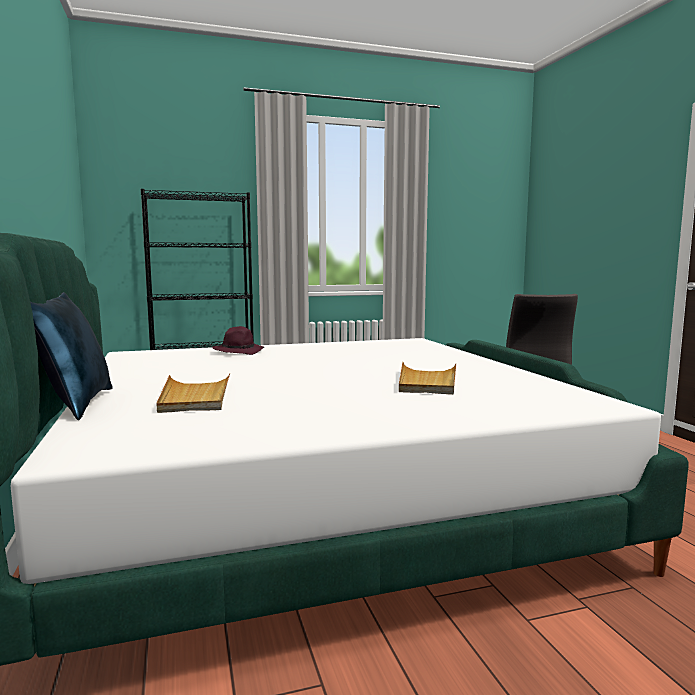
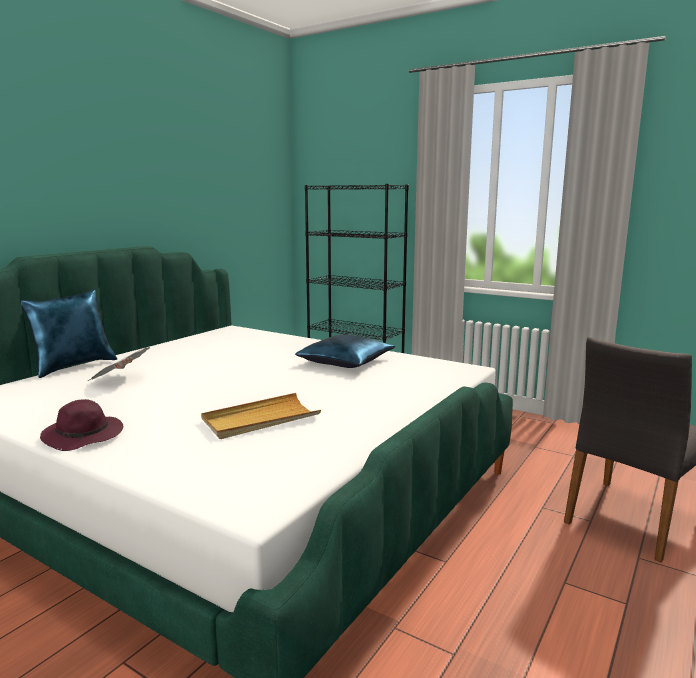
camera: 50 degrees right, 5 degrees up
beige tray [157,373,230,413] -> newspaper [88,347,150,381]
purple hat [212,326,264,355] -> purple hat moved to [40,399,123,451]
none -> blue pillow [295,334,396,368]

